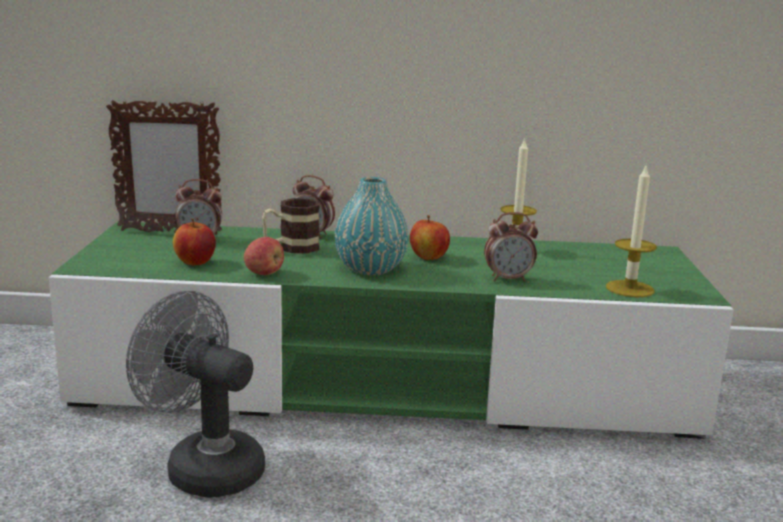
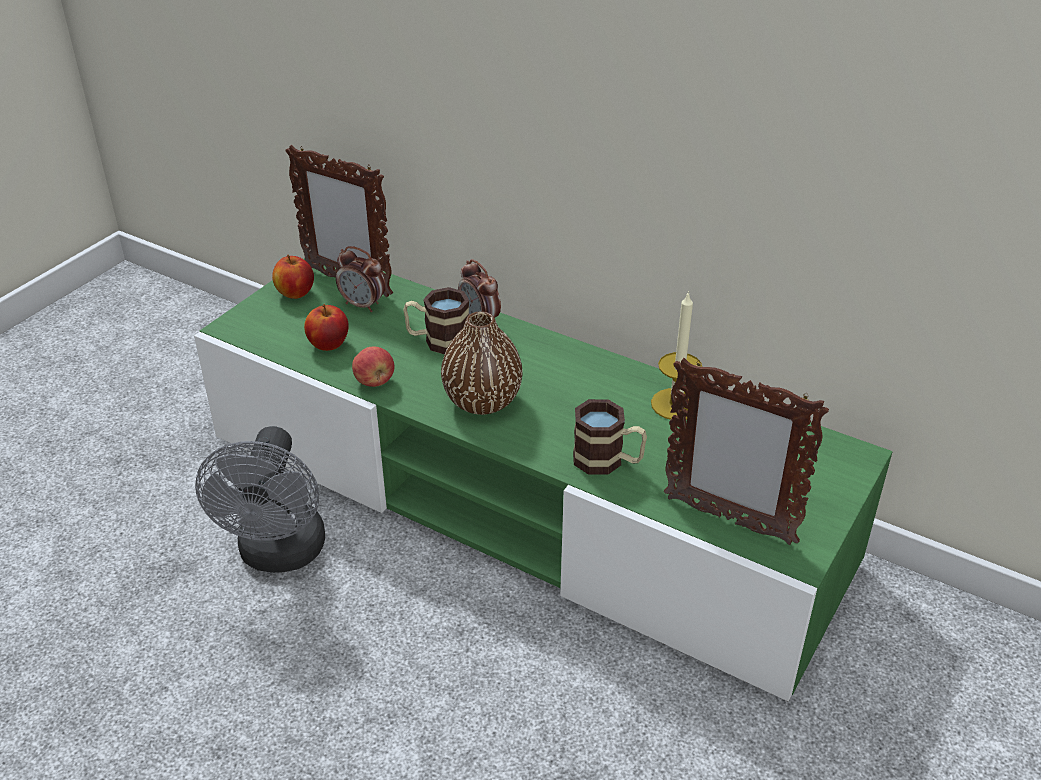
camera: 30 degrees right, 20 degrees up
grey fan [126,291,265,498] -> grey fan turned 150 degrees counterclockwise [195,426,325,573]
turquoise vase [335,177,409,275] -> brown vase [441,311,523,415]
apple [410,215,450,260] -> apple moved to [272,255,314,299]
alarm clock [484,212,538,282] -> mug [573,399,647,475]
candle [606,163,657,297] -> picture frame [664,358,829,545]

